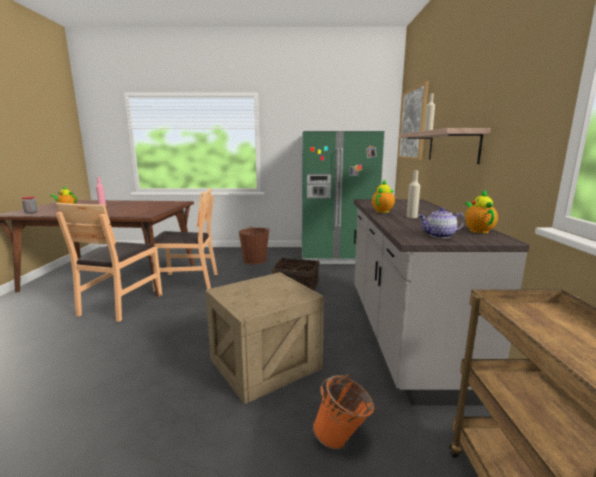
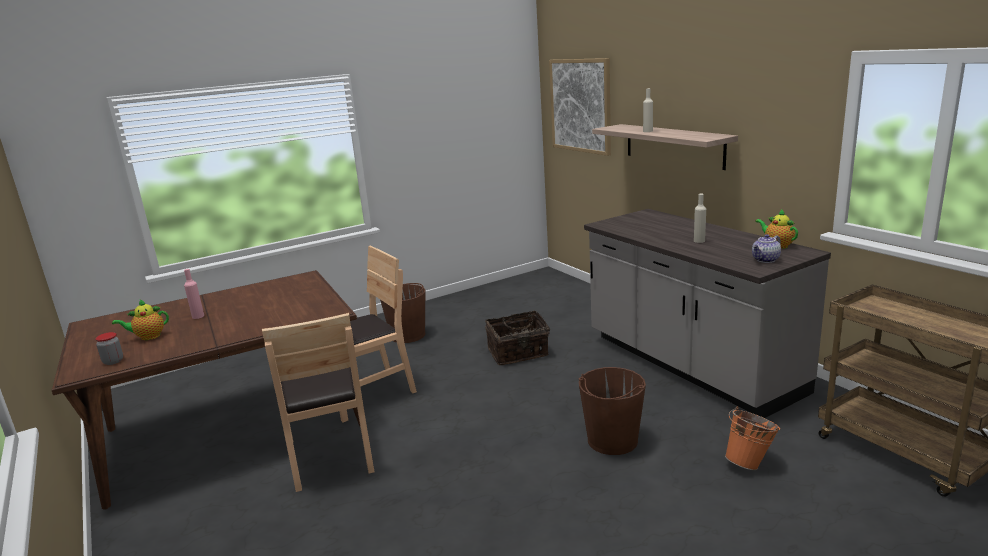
camera: 30 degrees left, 5 degrees up
crate [205,272,324,404] -> brown bucket [579,367,646,455]
green fridge [302,131,385,264] -> none
teapot [372,180,395,213] -> none

